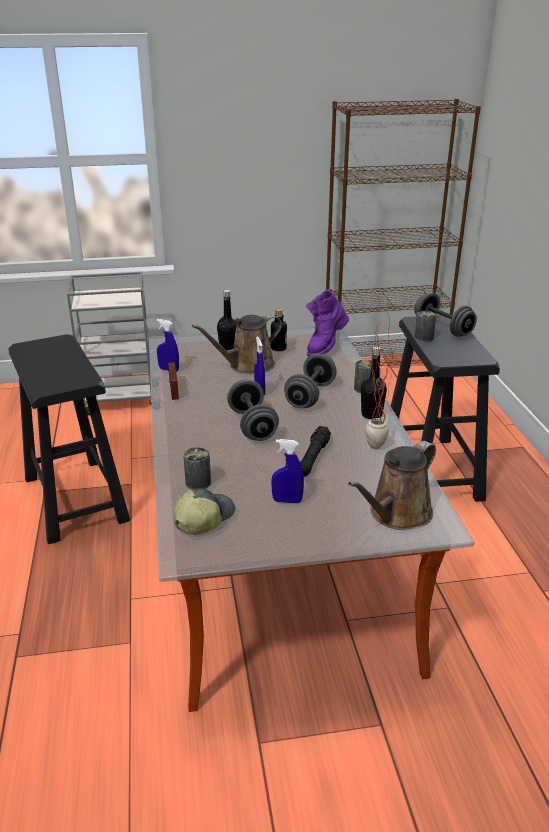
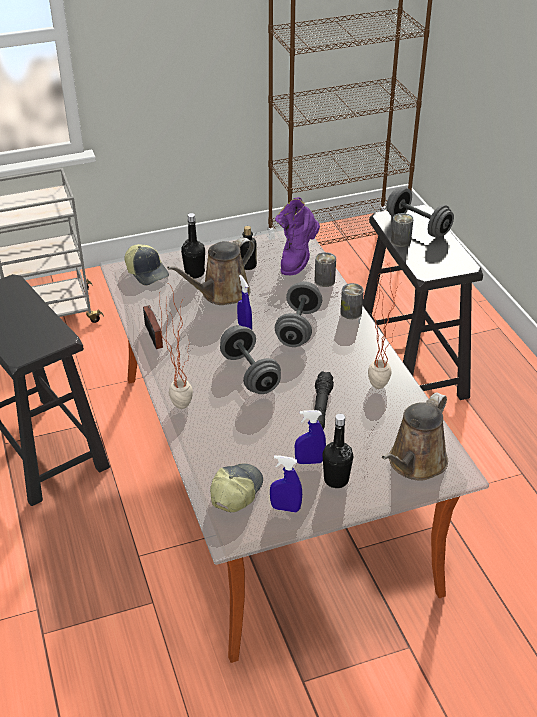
camera: 10 degrees left, 10 degrees up
blue spray bottle [157,319,179,372] -> blue spray bottle moved to [270,455,302,513]
can [183,447,211,489] -> can moved to [314,252,336,287]
black bottle [361,346,387,419] -> black bottle moved to [322,414,353,488]
none -> cap [124,244,169,285]
none -> potted plant [159,284,193,409]

